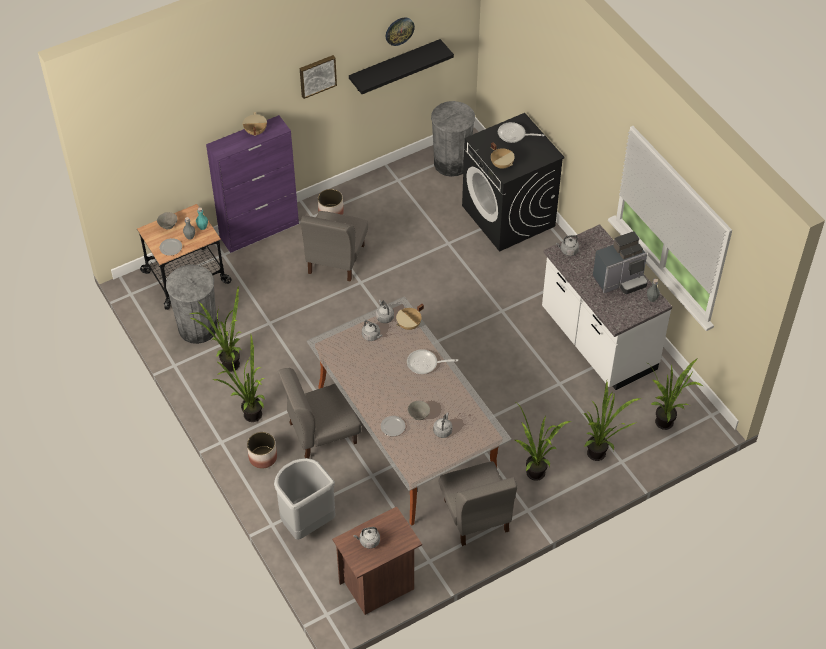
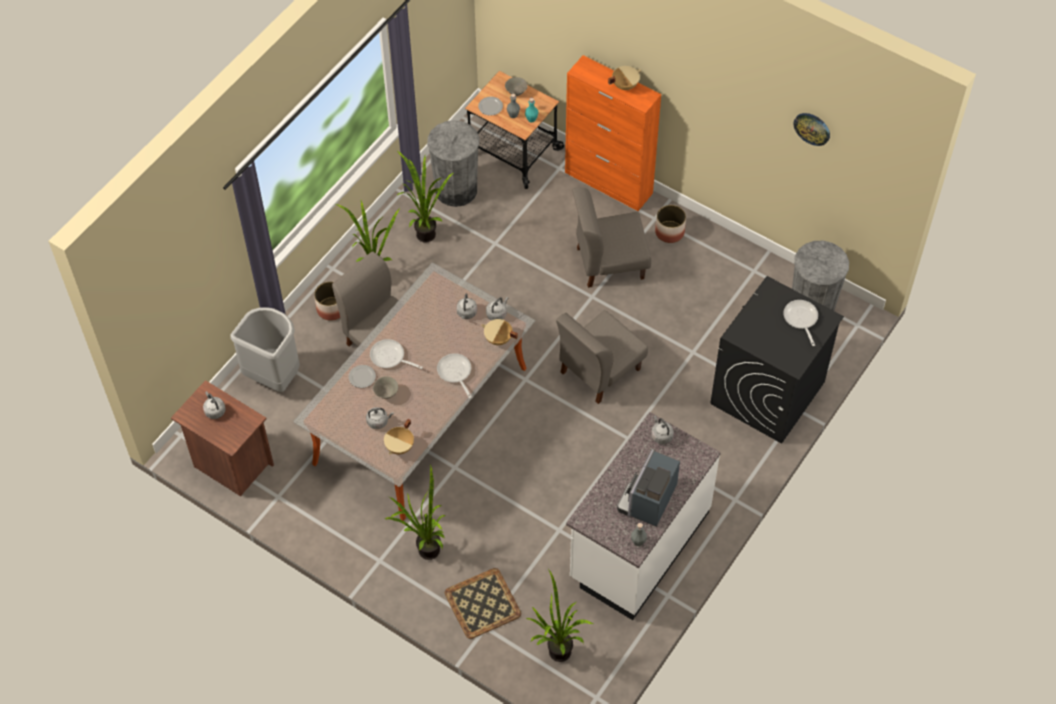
camera: 65 degrees right, 5 degrees up
purple cabinet [206,115,299,253] -> orange cabinet [565,55,661,211]
picture [300,55,337,99] -> none
black shelf [349,39,454,94] -> none
grey chair [439,461,517,546] -> grey chair moved to [556,310,648,404]
beige cooking pot [491,142,515,169] -> beige cooking pot moved to [384,419,414,454]
potted plant [584,381,642,461] -> tray [445,568,521,639]
coffee machine [593,231,648,294] -> coffee machine turned 75 degrees clockwise [617,449,680,527]
none -> frying pan [370,339,423,369]

